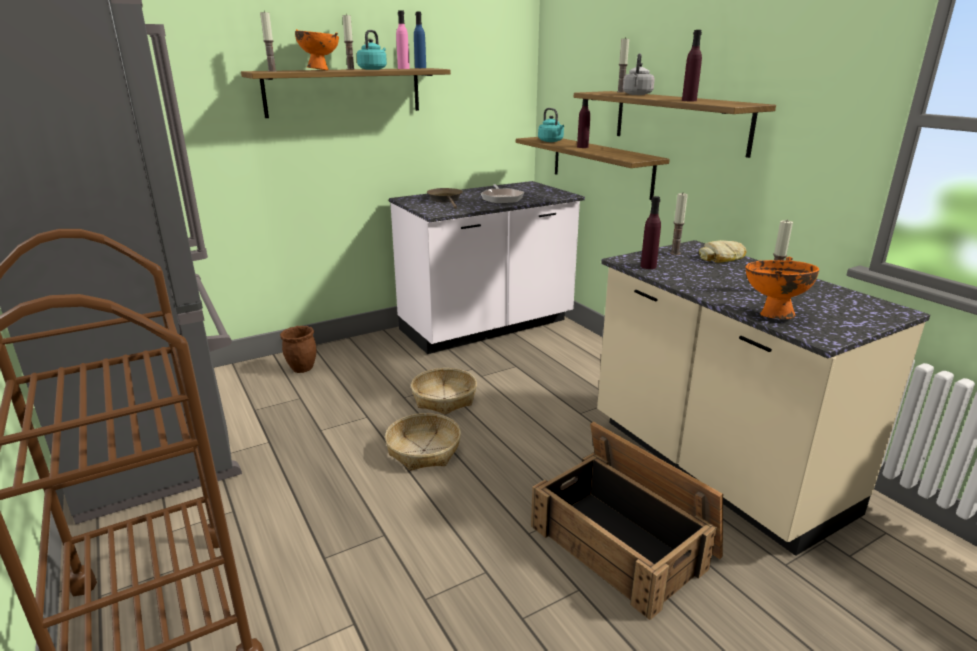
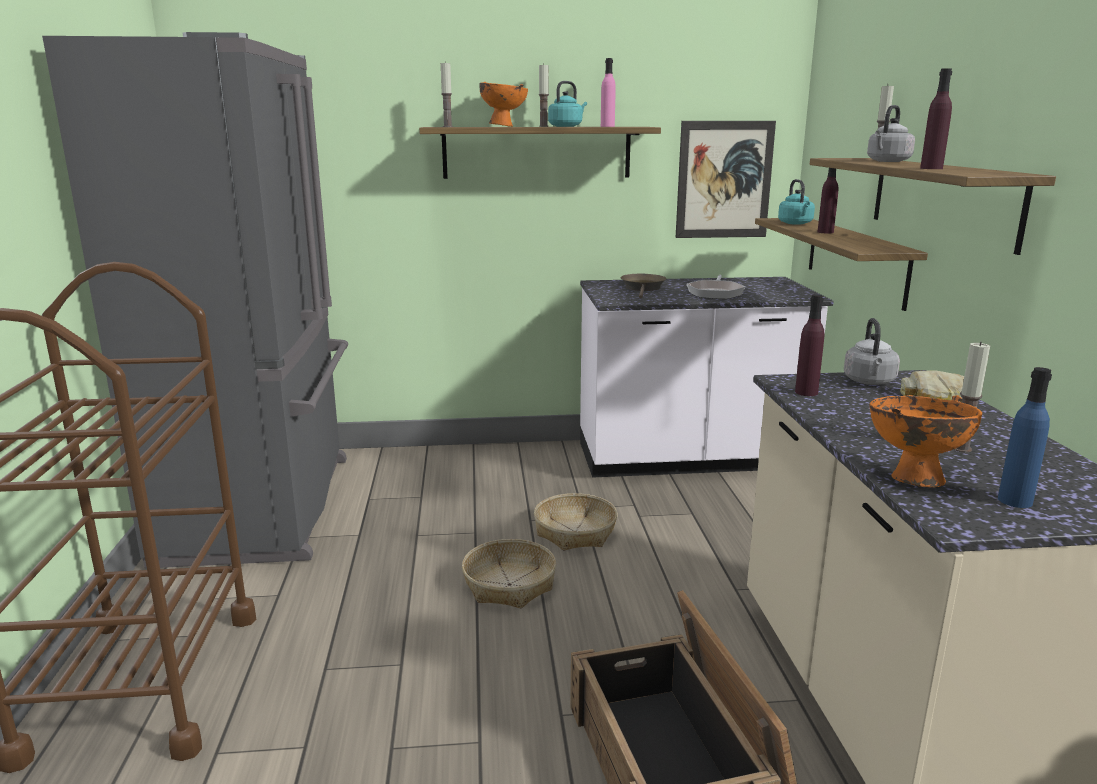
camera: 25 degrees right, 5 degrees down
brown planter [280,326,316,373] -> none
blue bottle [414,12,426,68] -> blue bottle moved to [998,367,1052,508]
candle [670,193,688,255] -> grey kettle [844,318,900,385]
none -> picture [676,121,776,238]

